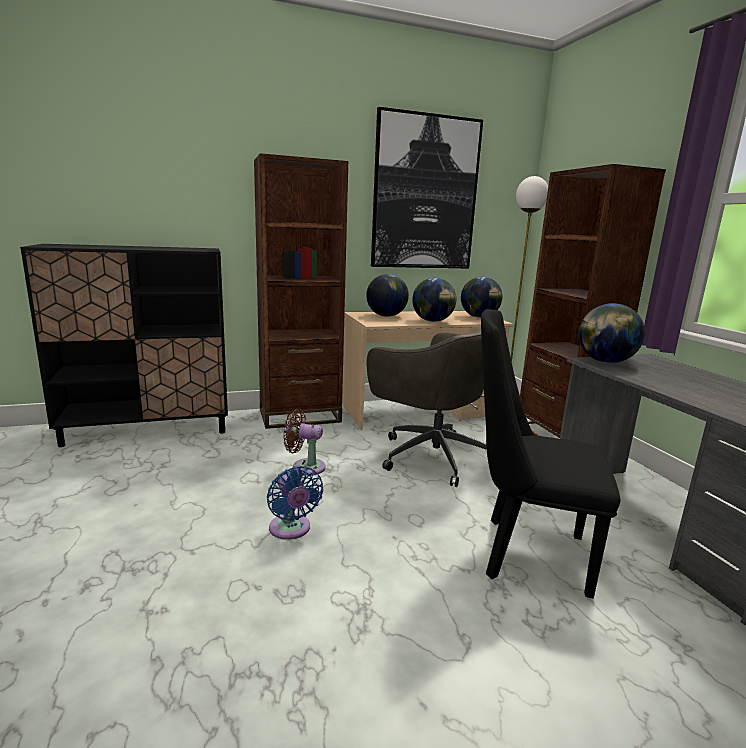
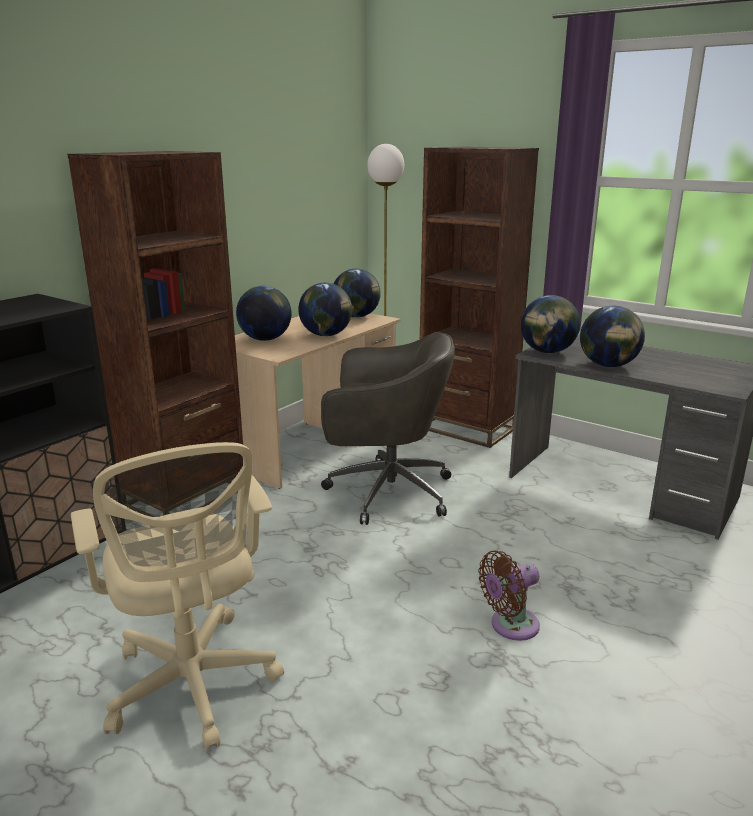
camera: 35 degrees left, 5 degrees up
blue fan [267,466,323,540] -> none
brown fan [283,409,326,476] -> brown fan moved to [479,551,540,641]
picture [371,107,483,269] -> none
black chair [481,309,620,598] -> none
none -> beige office chair [71,442,284,750]
none -> globe [580,306,645,367]

